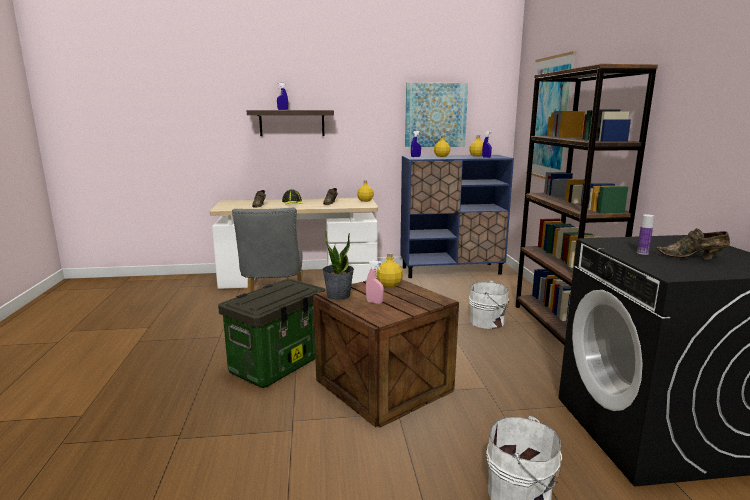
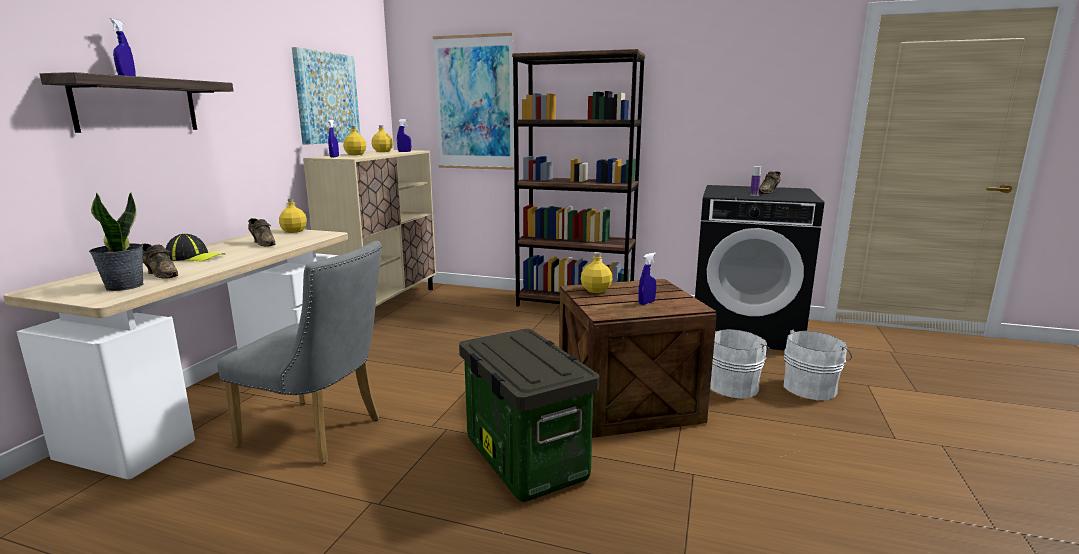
camera: 65 degrees left, 0 degrees up
potted plant [322,232,354,300] -> potted plant moved to [89,192,144,291]
pink spray bottle [366,260,384,304] -> blue spray bottle [639,253,656,305]
blue cabinet [400,155,514,278] -> beige cabinet [303,150,436,307]
white bucket [469,280,509,329] -> white bucket moved to [710,329,772,399]

